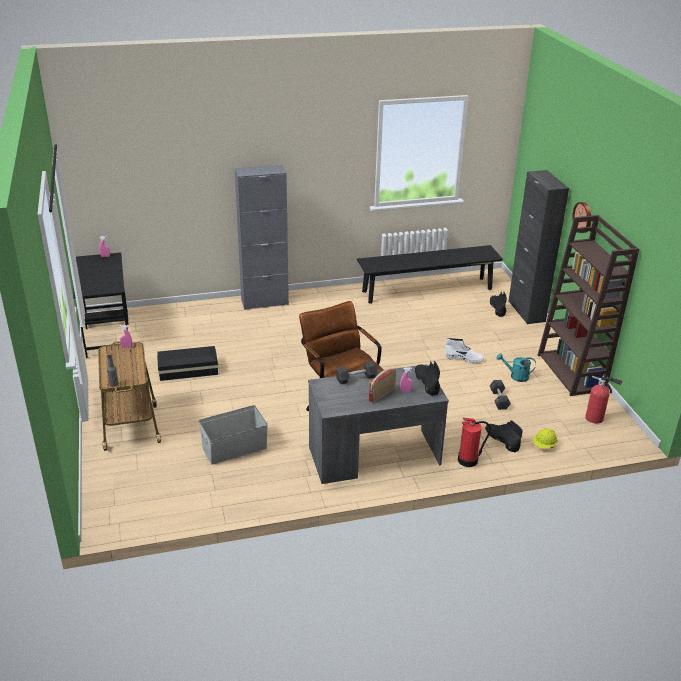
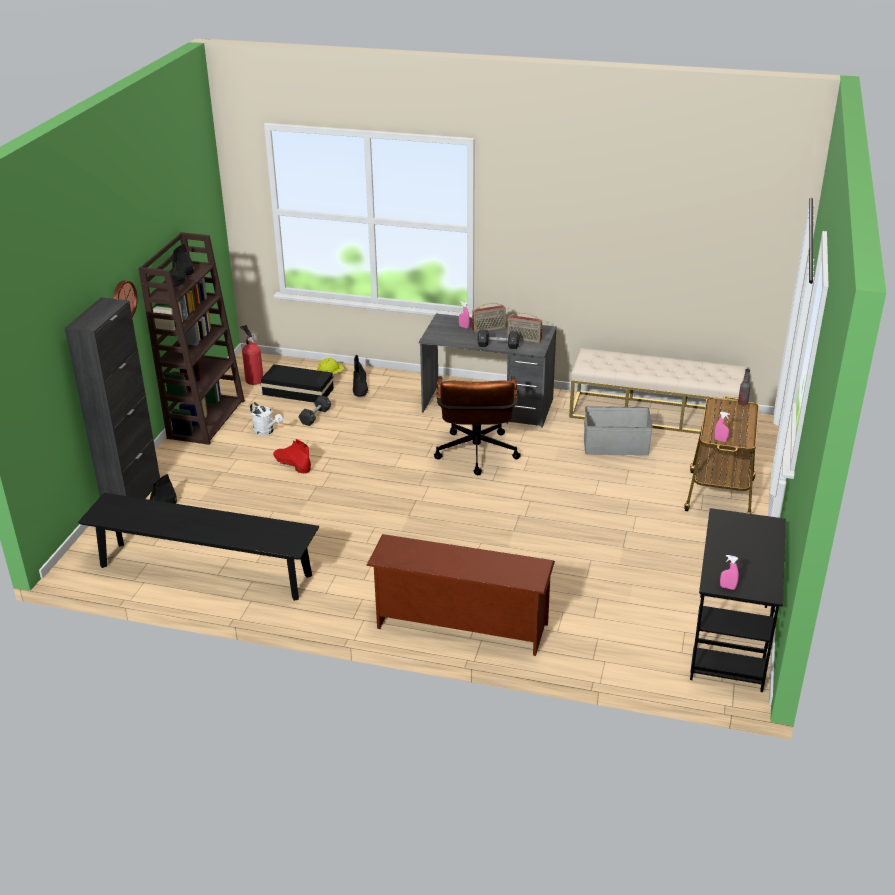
camera: 150 degrees left, 0 degrees up
black storage box [157,346,218,381] -> black storage box moved to [260,364,334,403]
grey cabinet [235,165,289,310] -> brown shoe rack [366,534,555,656]
black boot [415,361,440,396] -> black boot moved to [165,244,194,287]
white boot [445,338,484,363] -> red boot [273,439,311,473]
fire extinguisher [458,418,491,467] -> none
turquoise watering can [496,353,536,382] -> white watering can [250,402,283,435]
none -> radio [507,313,542,343]
none -> beige bench [569,348,748,435]

